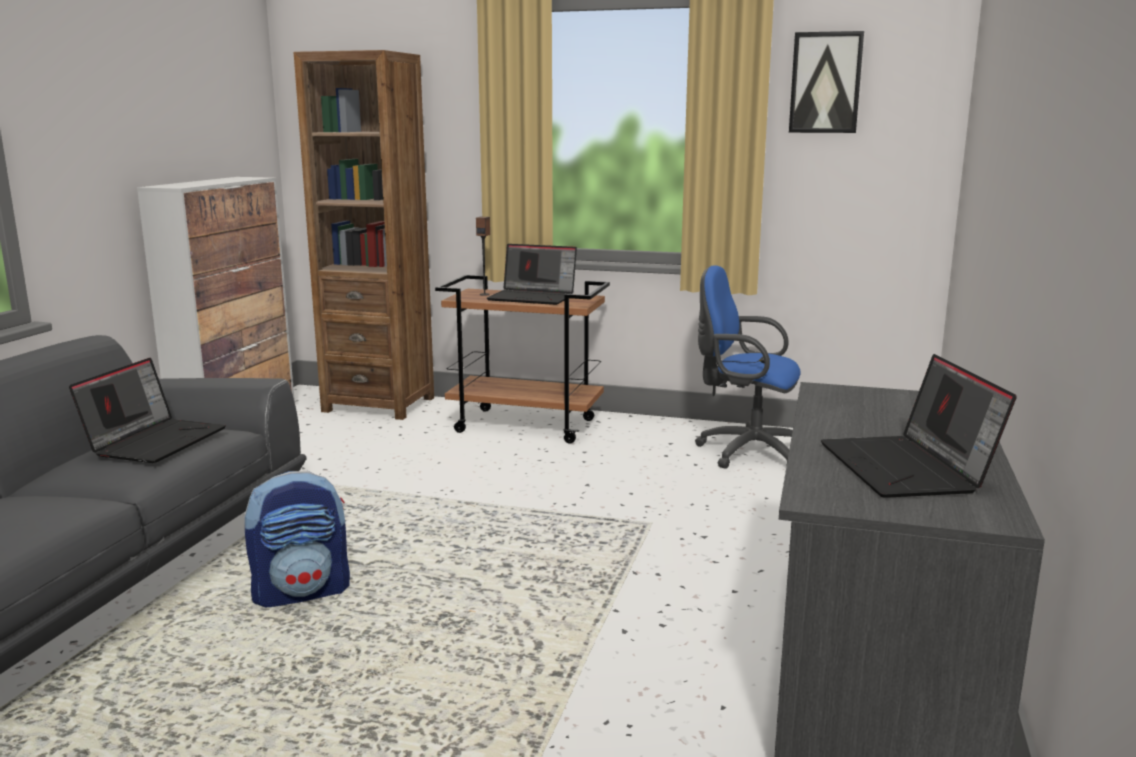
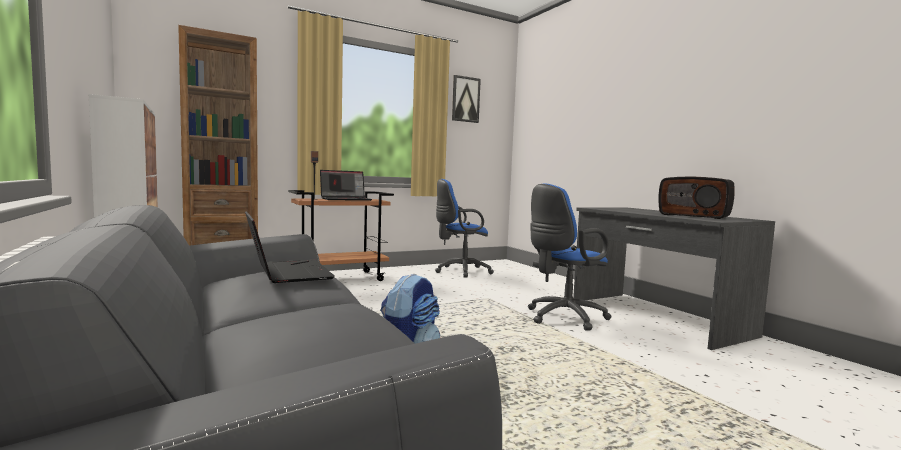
camera: 45 degrees left, 10 degrees down
laptop [821,354,1017,498] -> radio [658,177,735,219]
none -> blue office chair [528,183,612,331]

